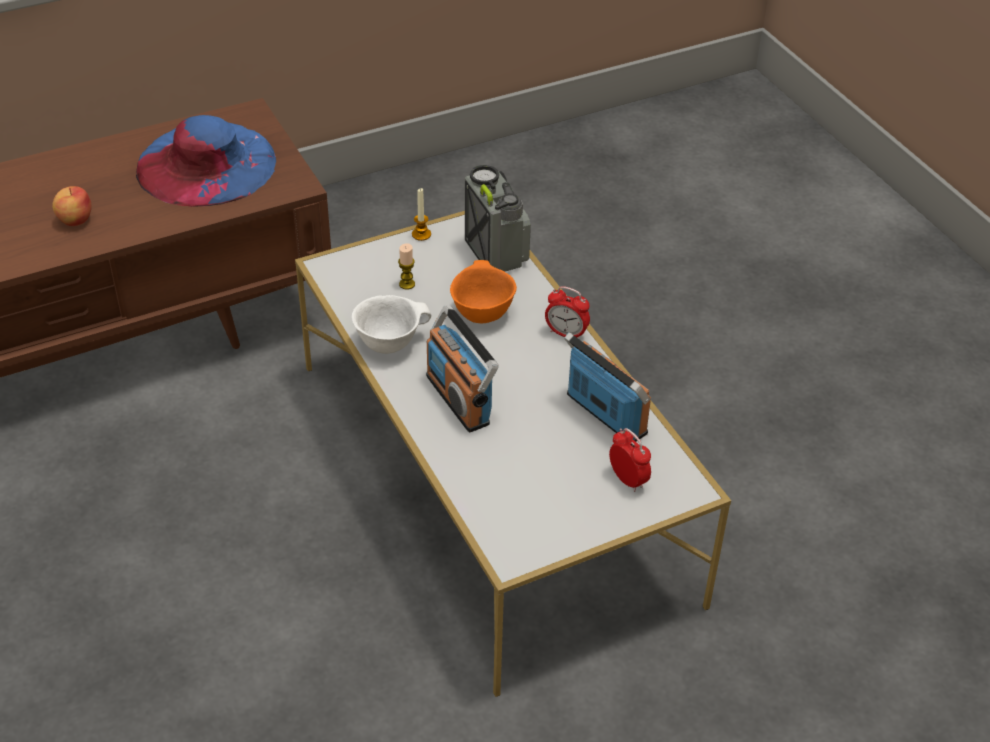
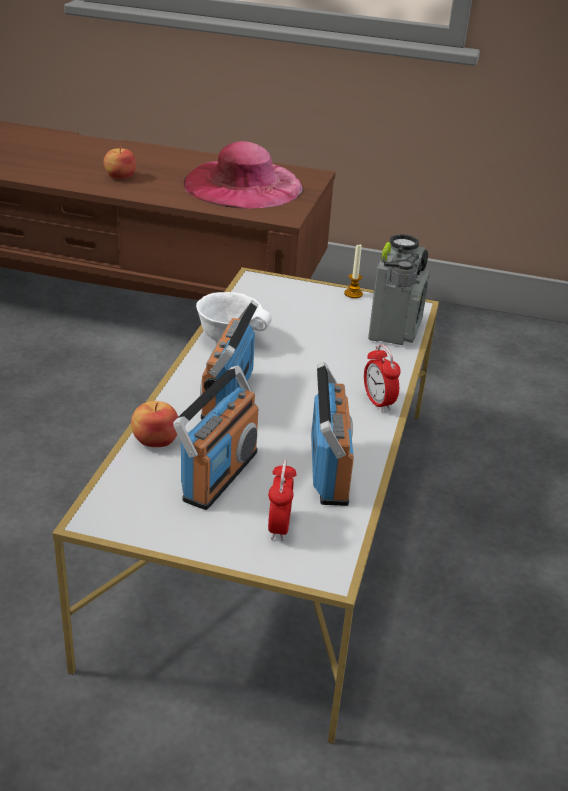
camera: 40 degrees right, 10 degrees down
blue hat [136,115,276,207] -> pink hat [184,141,303,209]
candle [398,243,415,290] -> none
orange bowl [450,260,517,323] -> none
none -> apple [131,401,178,447]
none -> radio [173,366,258,510]

